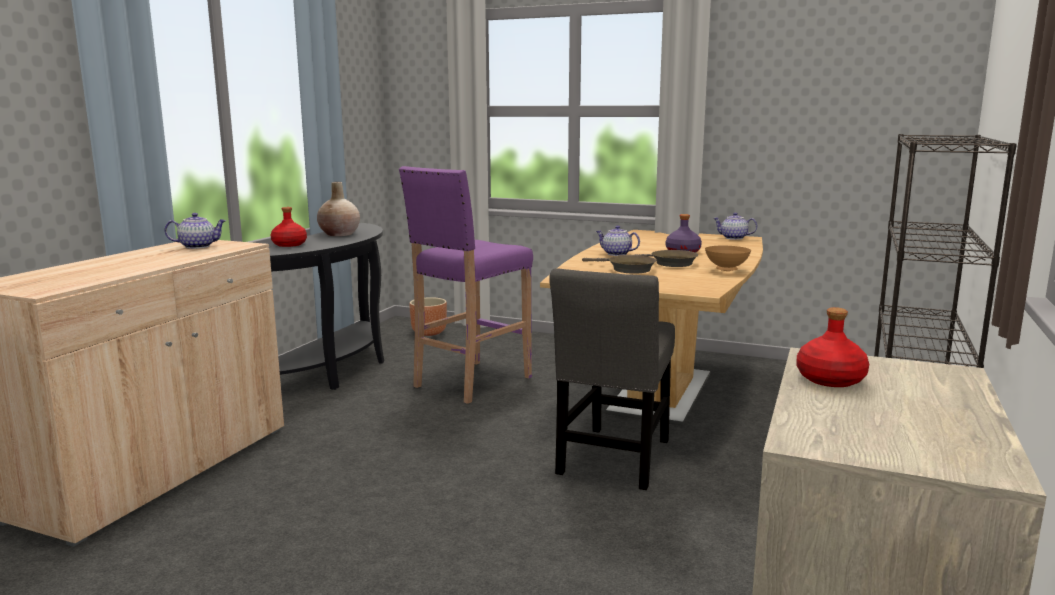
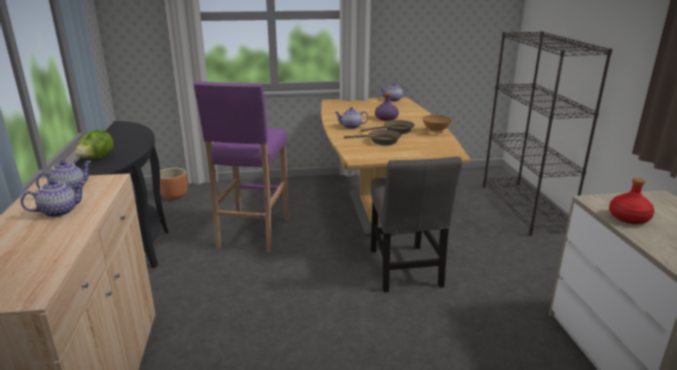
camera: 30 degrees left, 10 degrees up
red bottle [271,207,307,247] -> lettuce [75,129,113,159]
beige vase [317,182,360,236] -> none
none -> teapot [21,179,86,217]

